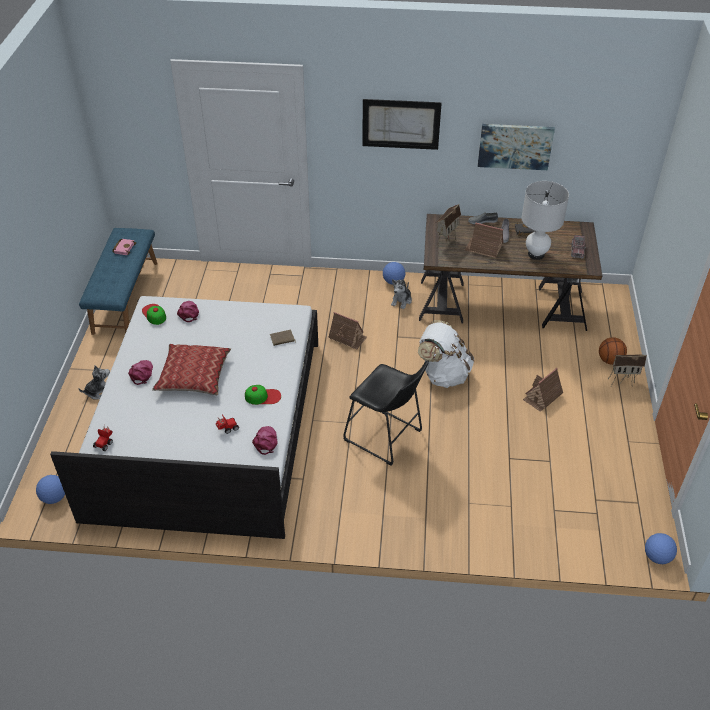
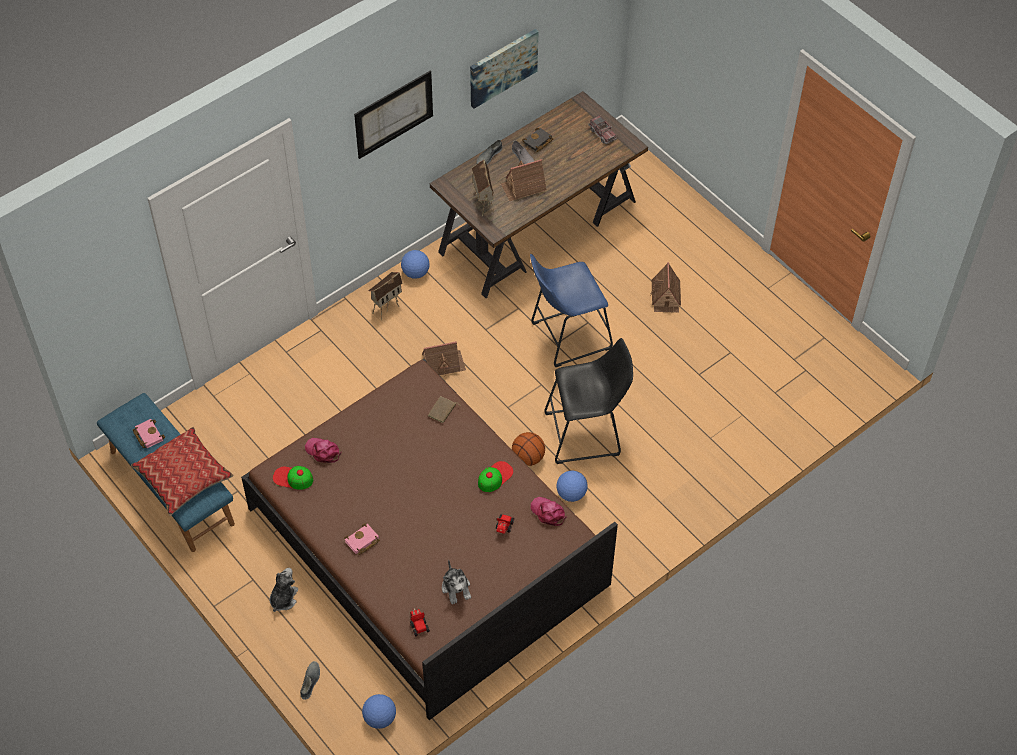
camera: 45 degrees left, 10 degrees up
white bed [50,296,318,539] -> brown bed [241,359,618,720]
pink cap [128,360,153,385] -> pink book [344,523,380,555]
pillow [152,344,231,395] -> pillow moved to [131,427,234,516]
plush toy [391,279,412,309] -> plush toy moved to [442,560,471,604]
white backpack [418,320,474,388] -> blue stool [530,254,613,367]
white table lamp [521,181,569,260] -> none
basketball [599,337,627,365] -> basketball moved to [512,432,545,466]
toy house [608,354,647,387] -> toy house moved to [368,272,402,321]
football [645,533,677,564] -> football moved to [557,471,588,502]
none -> grey shoe [300,661,320,700]

